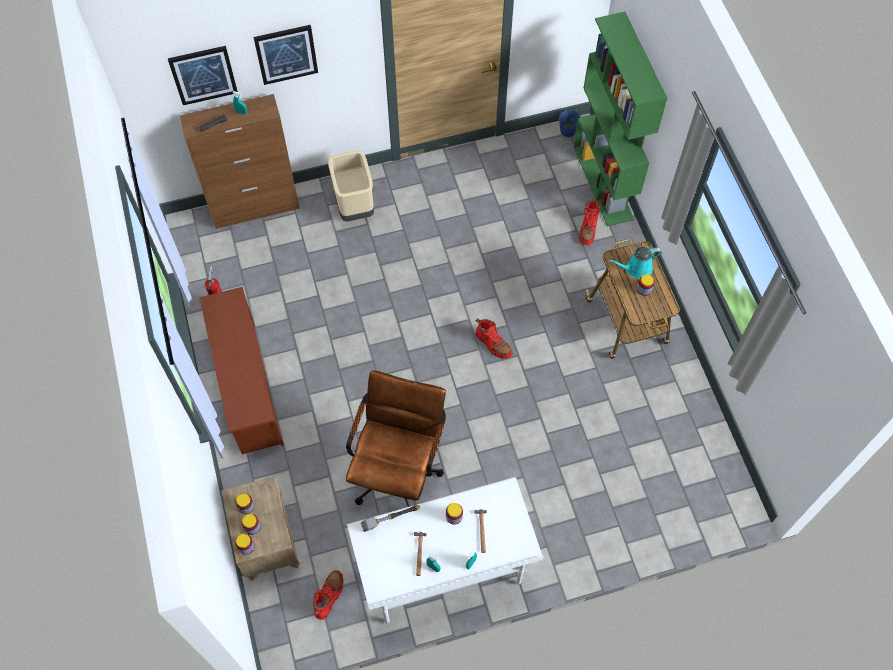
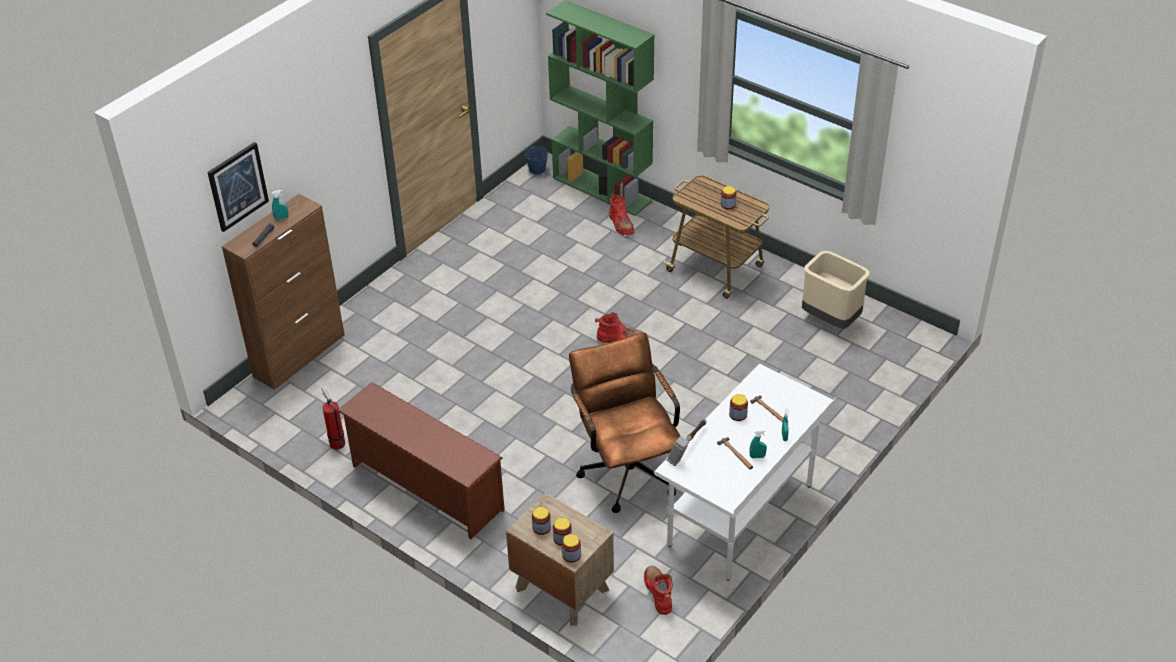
camera: 35 degrees left, 20 degrees down
picture [253,25,318,85] -> none
beige trash can [328,150,374,221] -> beige trash can moved to [802,251,870,329]
turquoise watering can [608,247,662,279] -> none

